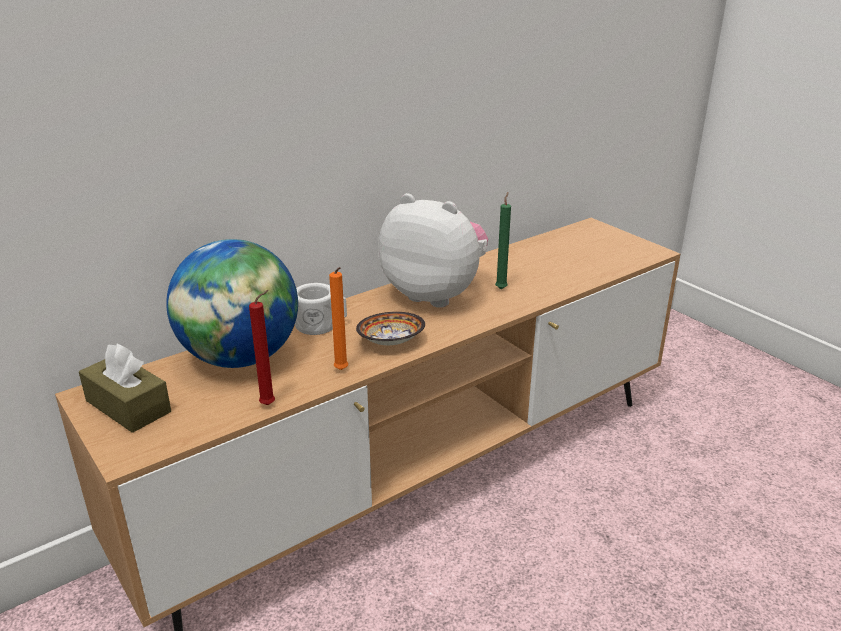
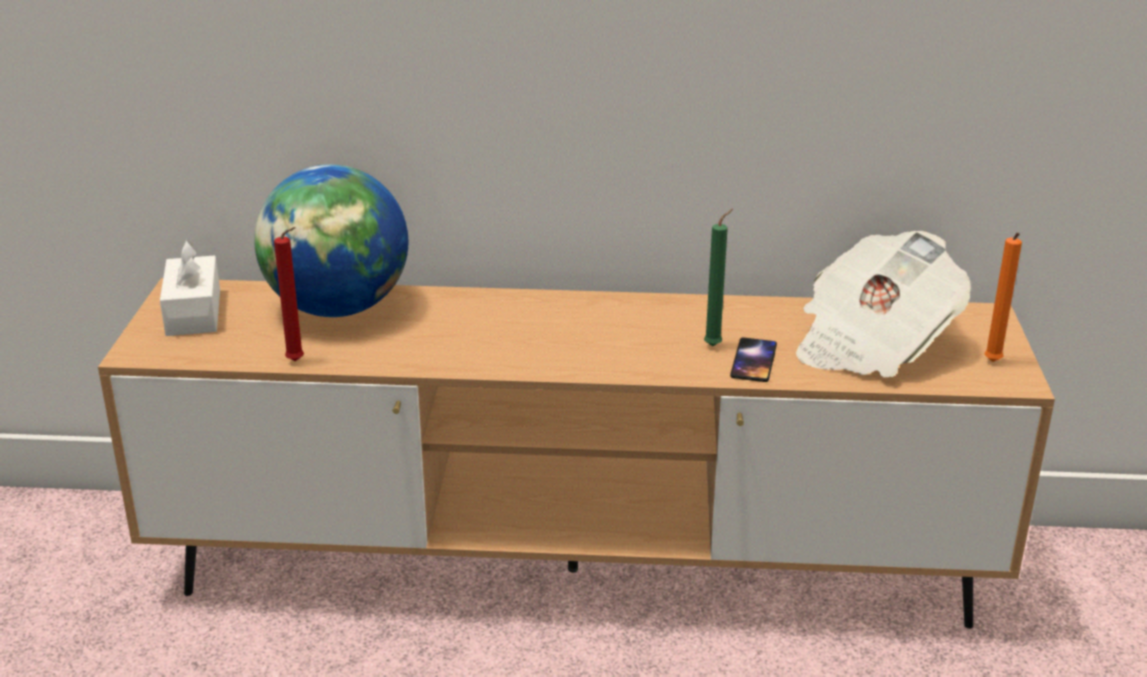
camera: 40 degrees right, 0 degrees up
brown tissue box [79,344,171,433] -> white tissue box [160,240,220,336]
white mug [295,283,347,335] -> none
orange candle [329,267,348,370] -> orange candle moved to [984,232,1022,362]
bowl [356,312,425,345] -> none
plush toy [379,193,488,308] -> none
none -> phone [730,338,777,382]
none -> newspaper [796,231,971,378]

